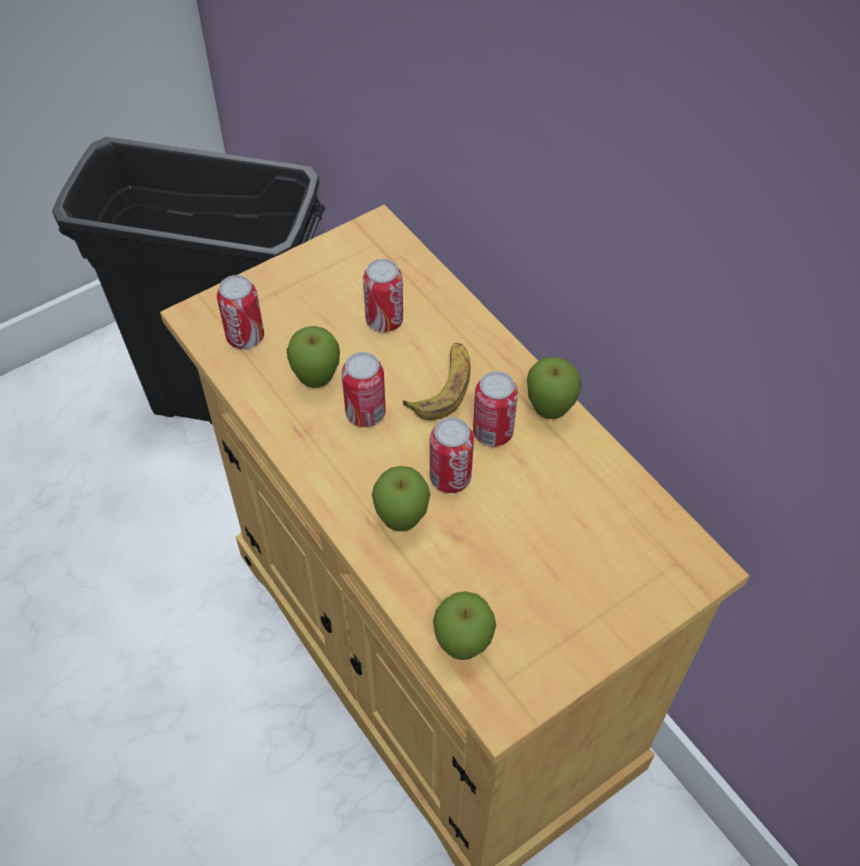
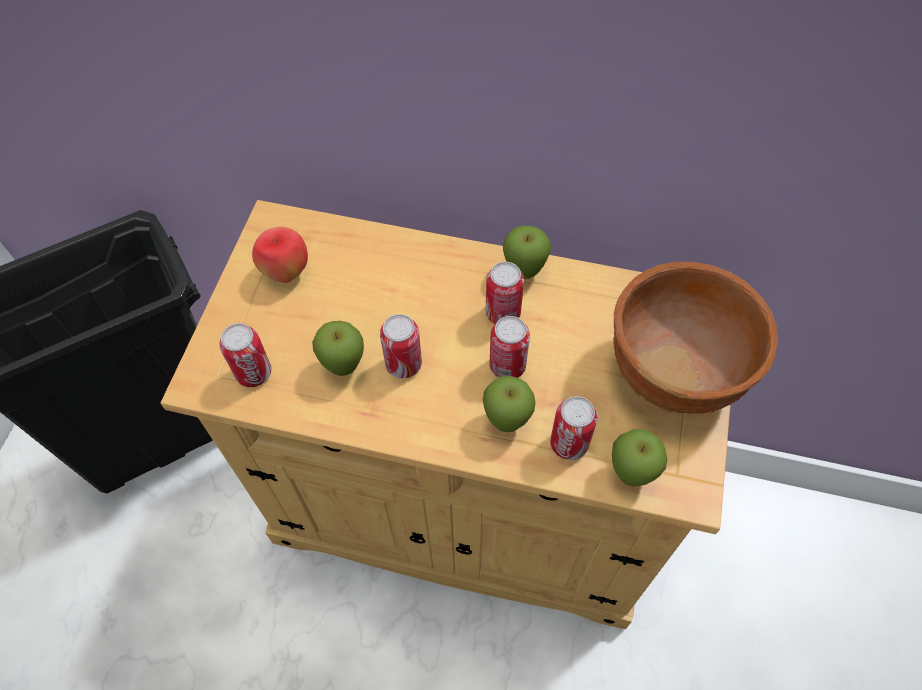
camera: 40 degrees left, 5 degrees up
can [363,259,403,332] -> can moved to [550,396,597,460]
banana [402,343,470,420] -> none
none -> apple [252,226,308,283]
none -> brown bowl [614,262,778,414]

